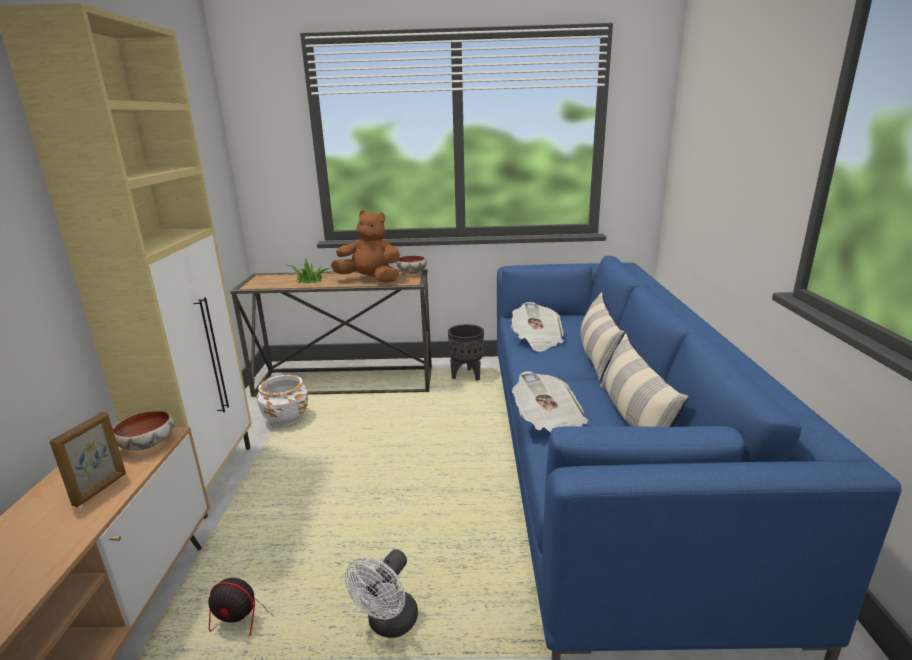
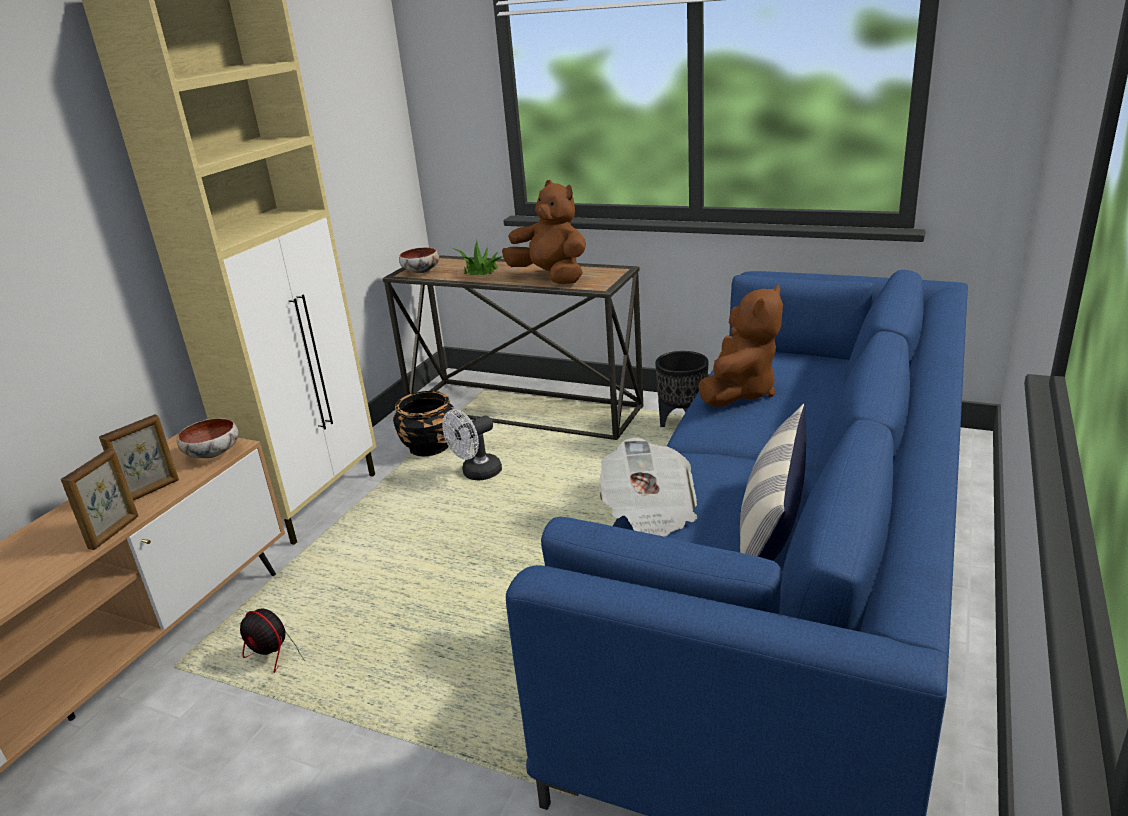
camera: 25 degrees right, 5 degrees up
white planter [256,375,308,427] -> black planter [393,391,455,456]
white fan [345,549,418,638] -> white fan moved to [442,409,502,480]
bowl [397,256,427,274] -> bowl moved to [399,247,440,273]
newspaper [511,302,564,352] -> brown plush toy [698,285,783,406]
pillow [581,292,625,381] -> none
none -> picture frame [61,448,138,550]

